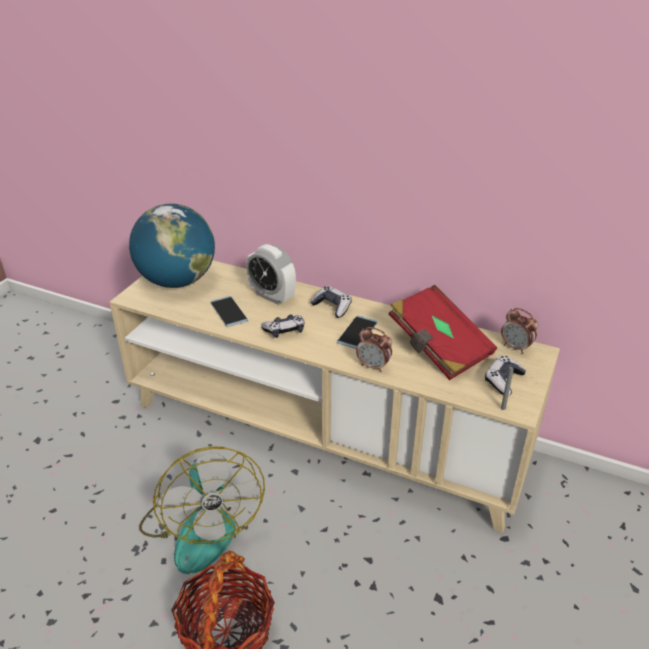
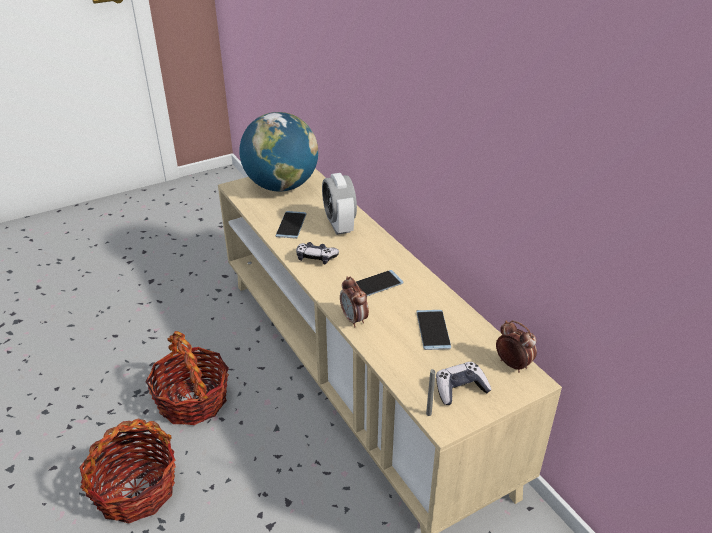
camera: 35 degrees right, 0 degrees up
fan [139,446,265,574] -> basket [145,331,229,425]
game controller [310,286,352,318] -> none
red book [389,285,497,380] -> phone [416,310,451,350]
alarm clock [501,308,538,354] -> alarm clock turned 150 degrees clockwise [496,320,537,373]

